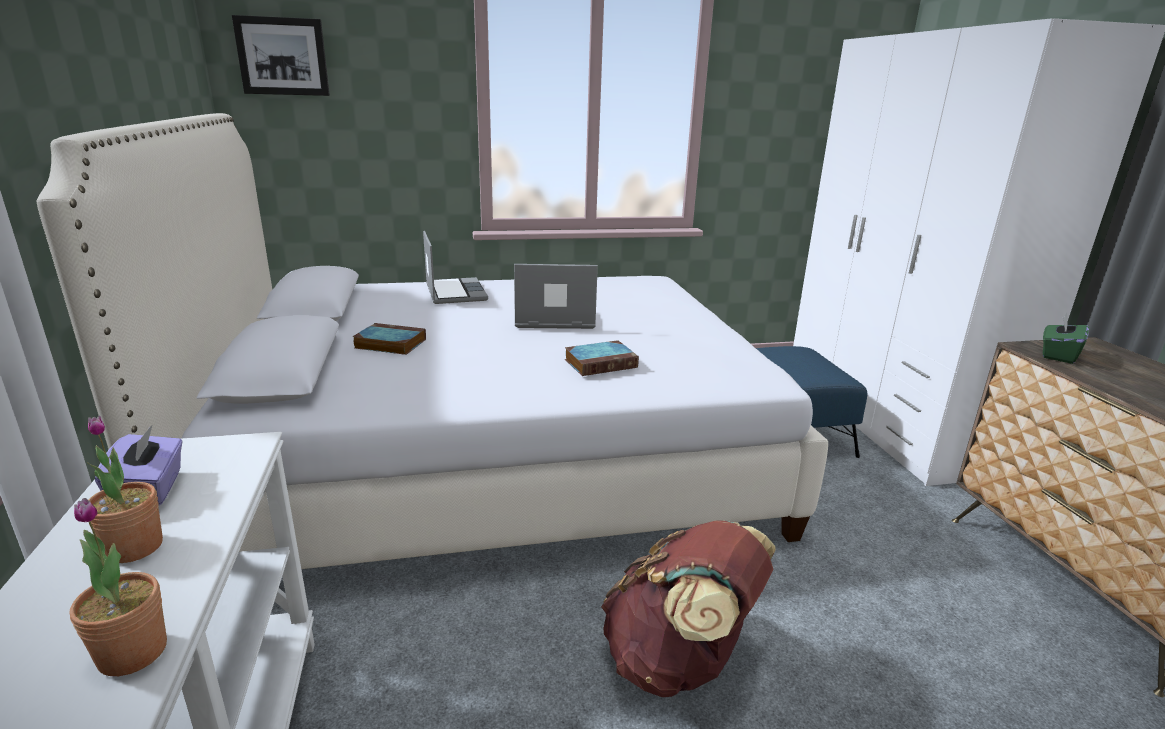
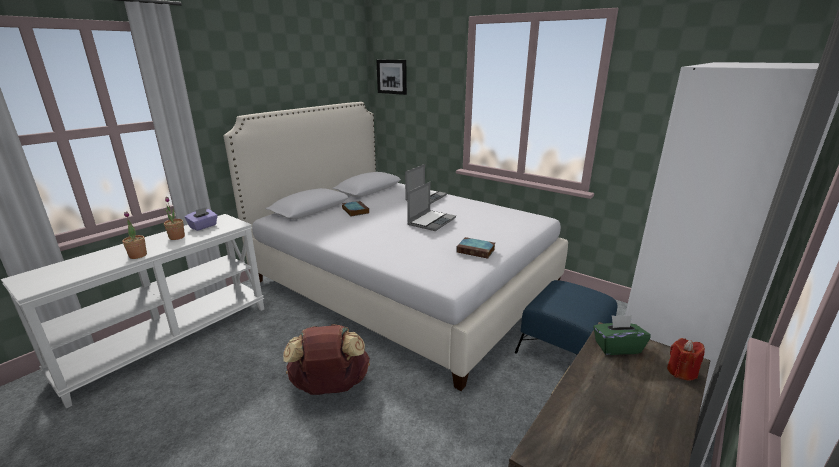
camera: 50 degrees right, 0 degrees up
laptop [514,264,598,329] -> laptop turned 75 degrees clockwise [407,182,456,231]
book [565,340,639,376] -> book moved to [456,237,495,259]
none -> red candle [667,338,705,381]

